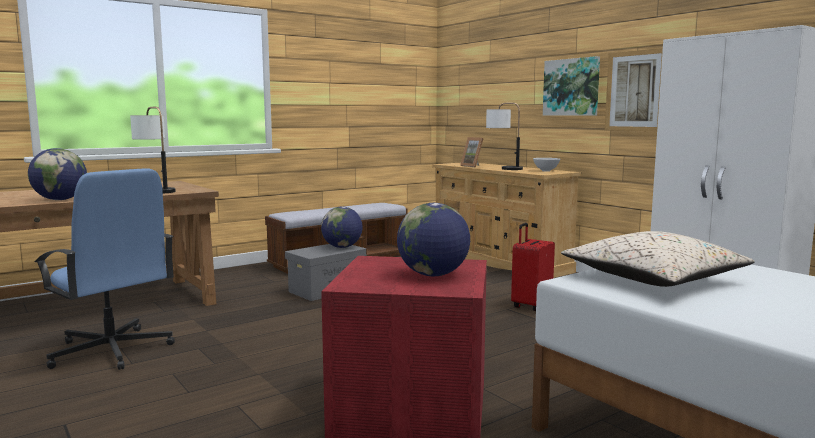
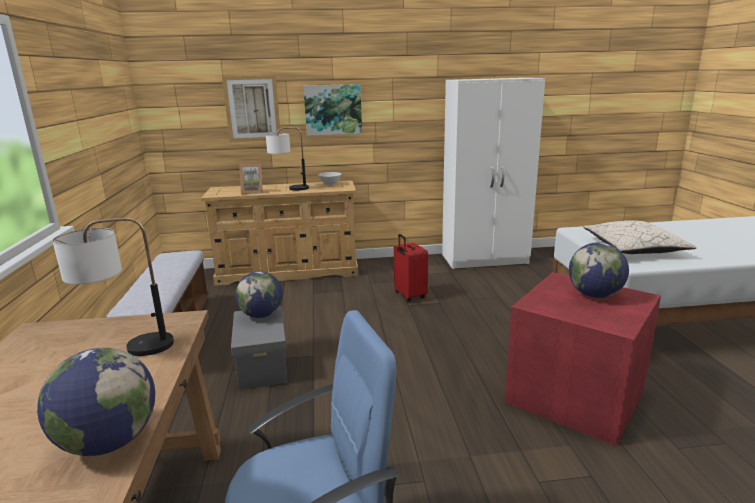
camera: 60 degrees left, 10 degrees up
picture [605,48,663,132] -> picture moved to [222,75,281,142]

